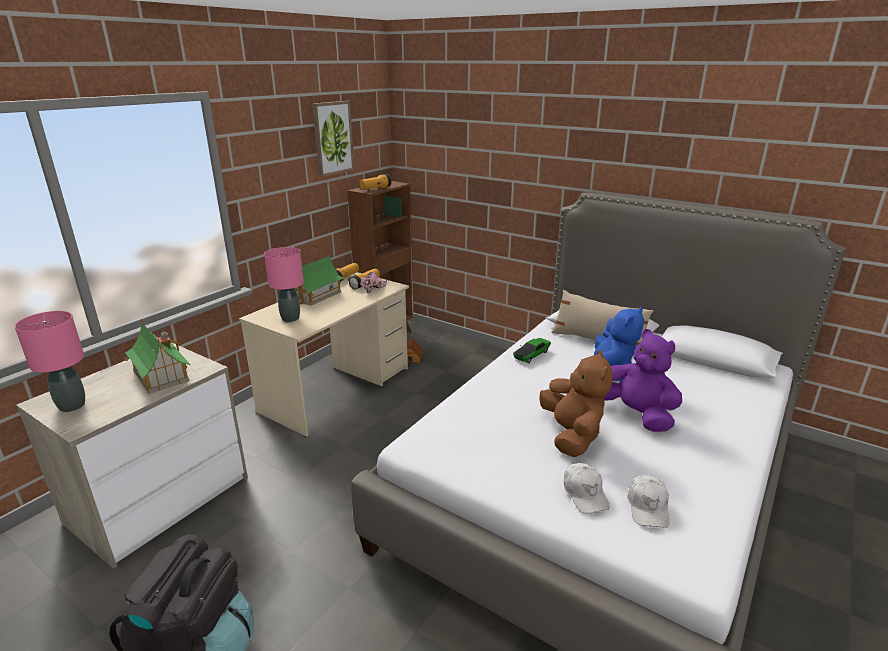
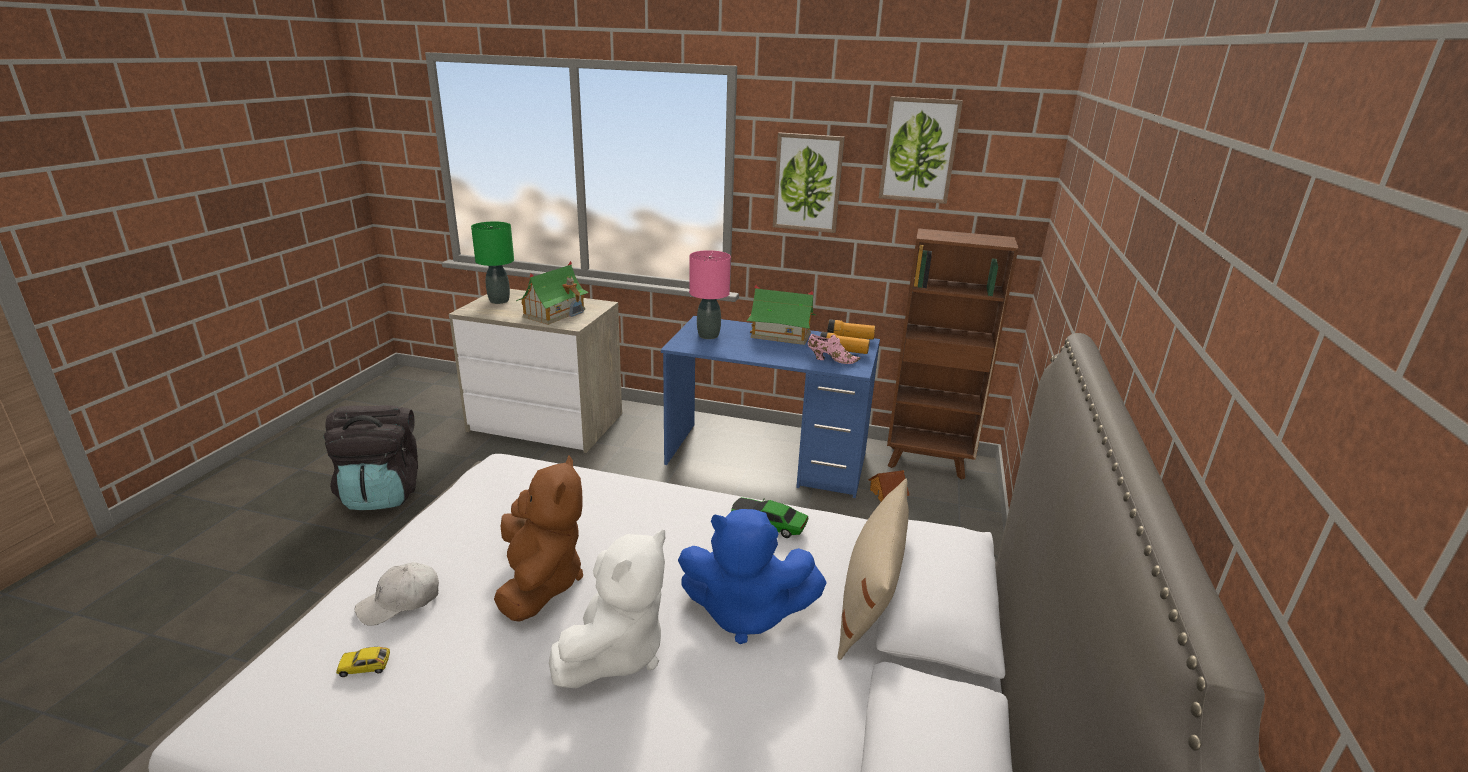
camera: 70 degrees right, 0 degrees up
pink table lamp [15,311,85,412] -> green table lamp [471,222,514,304]
beige desk [239,272,409,437] -> blue desk [661,316,880,498]
flashlight [359,174,392,190] -> none
brown plush toy [539,350,613,457] -> brown plush toy turned 75 degrees counterclockwise [494,455,583,622]
purple plush toy [604,329,682,432] -> white plush toy [549,530,665,688]
white cap [627,475,669,528] -> toy car [336,647,390,677]
none -> picture [773,132,845,233]

